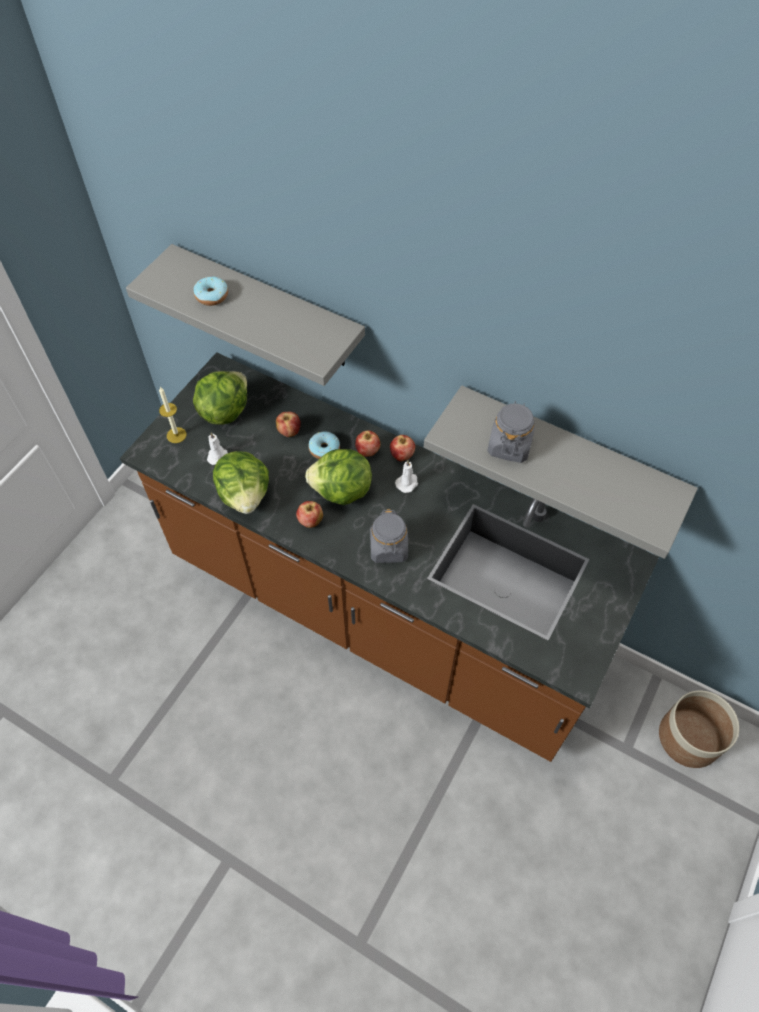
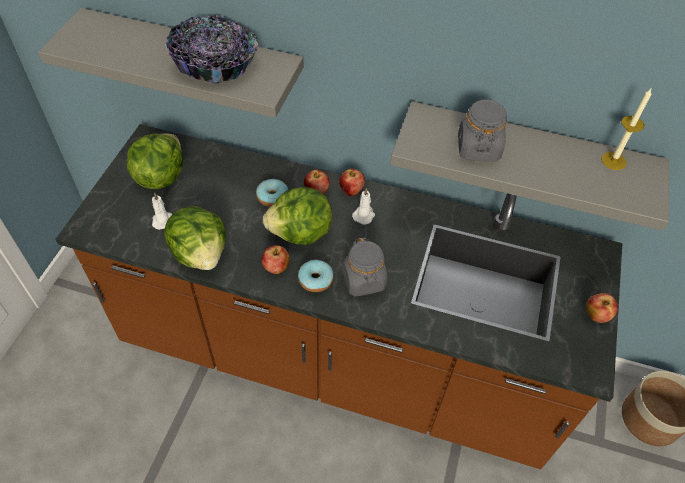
camera: 15 degrees left, 5 degrees down
candle [159,387,187,443] -> candle moved to [601,89,652,170]
donut [194,276,228,306] -> donut moved to [298,260,334,292]
apple [276,412,301,437] -> apple moved to [586,293,618,323]
none -> bowl [165,15,259,83]

